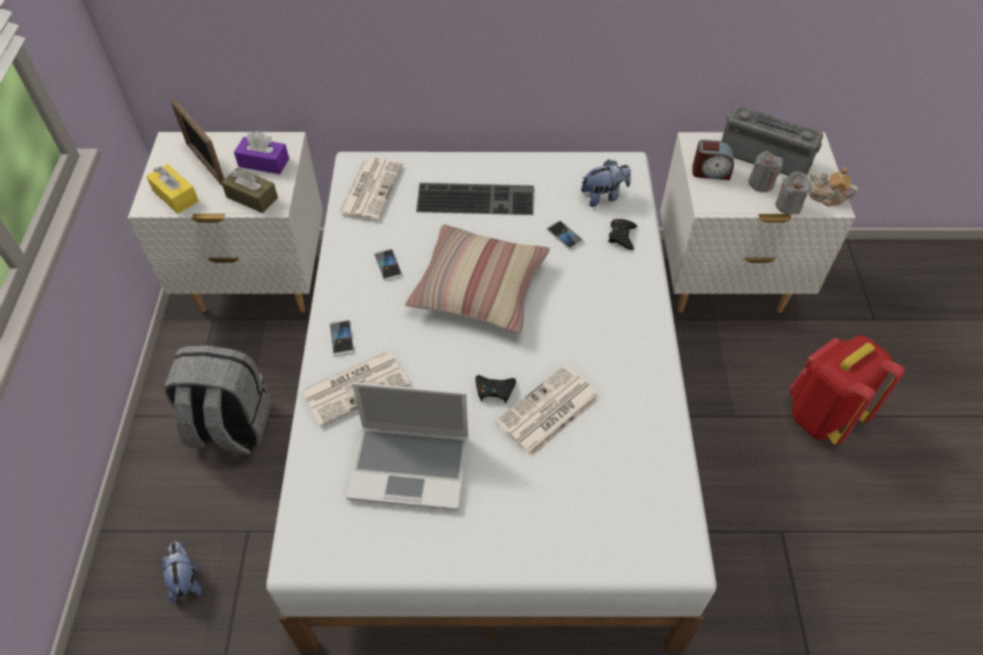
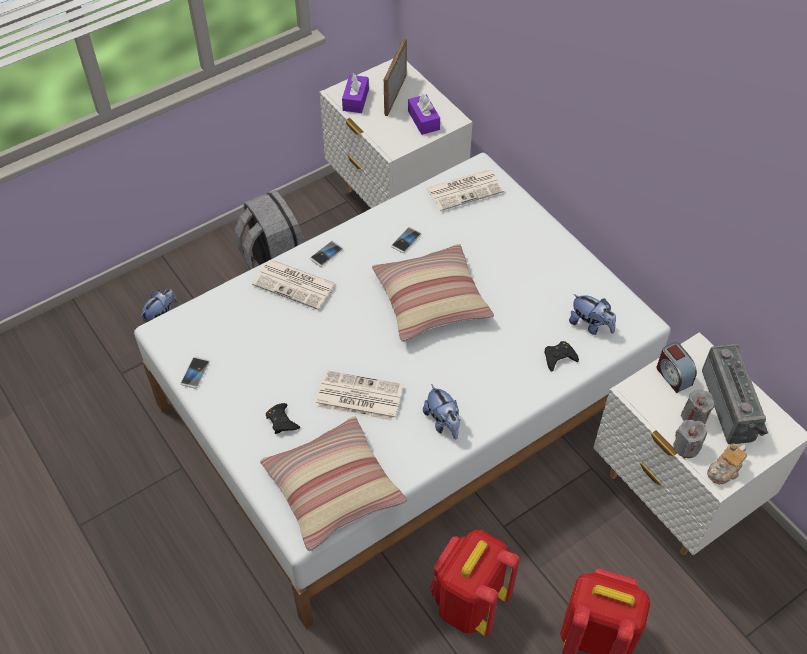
camera: 55 degrees right, 0 degrees up
yellow tissue box [146,164,199,214] -> purple tissue box [342,74,369,113]
brown tissue box [221,168,278,213] -> none
laptop [346,382,469,510] -> none
keyboard [416,183,534,215] -> none
black game controller [475,375,516,403] -> black game controller moved to [266,403,300,434]
phone [546,220,584,250] -> phone moved to [180,356,210,388]
teapot [808,167,858,207] -> teapot turned 120 degrees counterclockwise [707,443,747,484]
none -> pillow [260,416,407,551]
none -> plush toy [423,384,460,439]
none -> red backpack [430,530,519,636]

